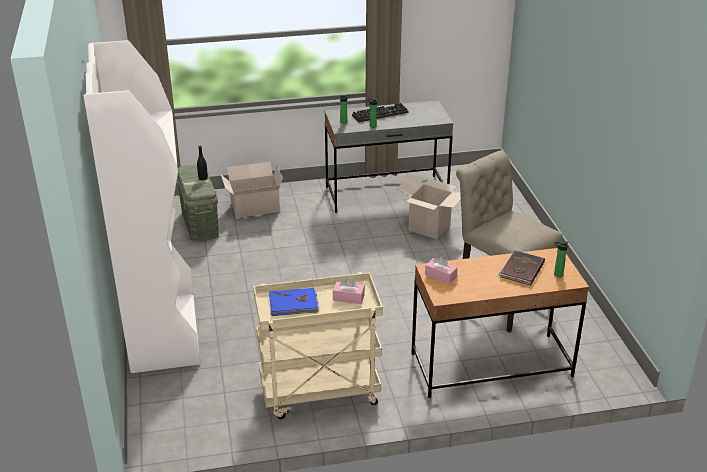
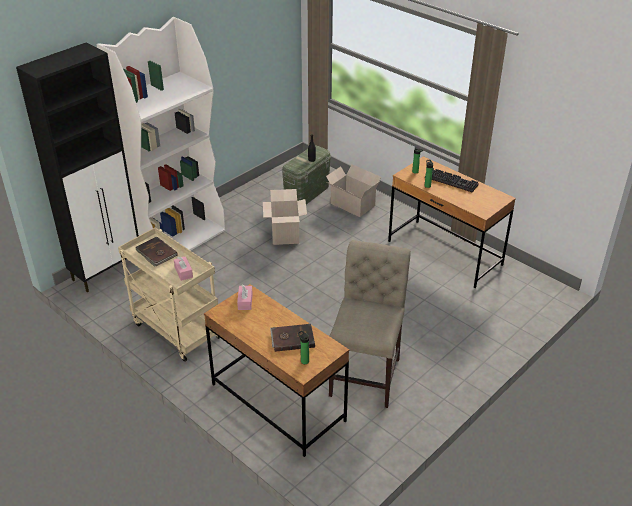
camera: 55 degrees right, 5 degrees up
blue book [269,288,319,316] -> brown book [136,236,178,267]
grey desk [324,100,453,213] -> brown desk [388,156,516,288]
cardboard box [398,175,461,239] -> cardboard box moved to [263,189,307,245]
none -> black cabinet [16,42,139,292]

